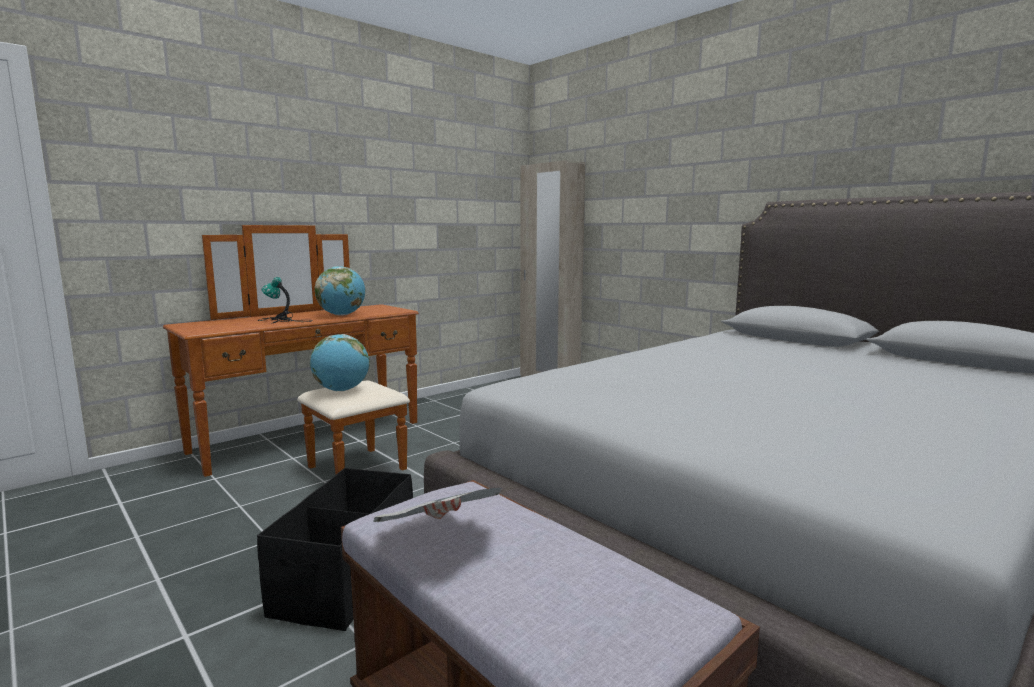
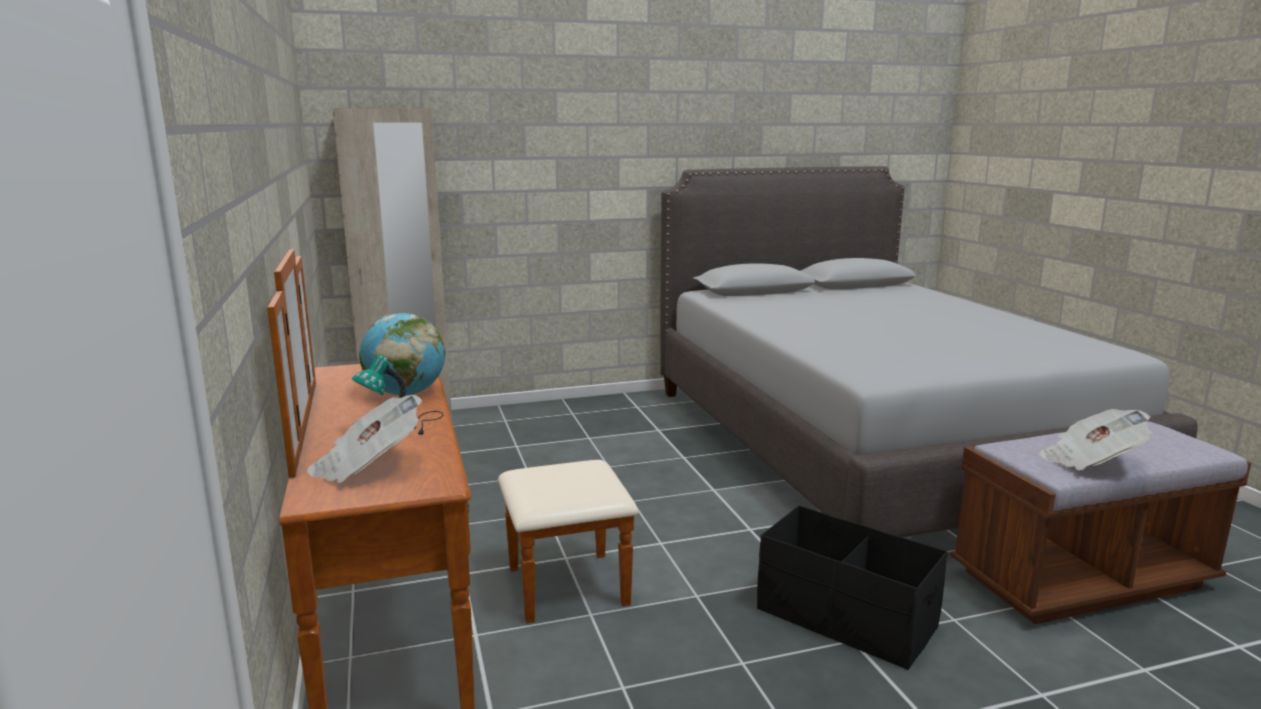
camera: 65 degrees left, 5 degrees up
globe [310,334,370,391] -> none
none -> newspaper [307,395,422,483]

